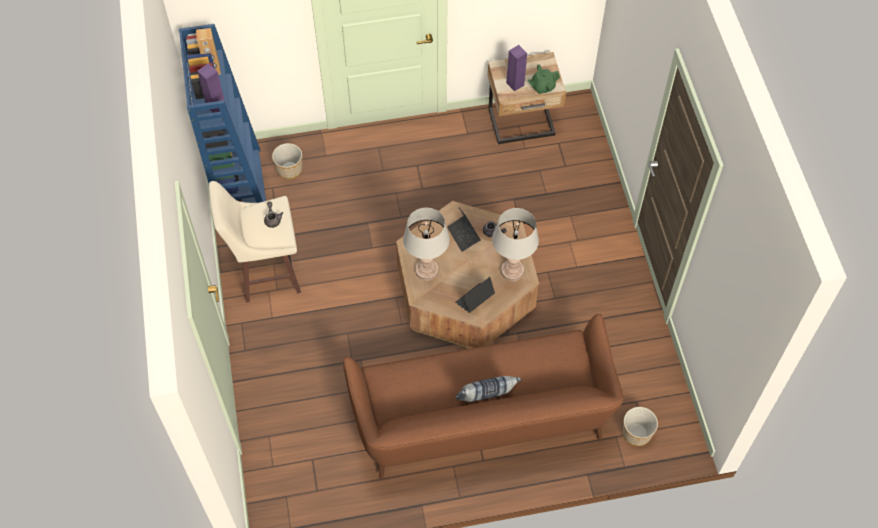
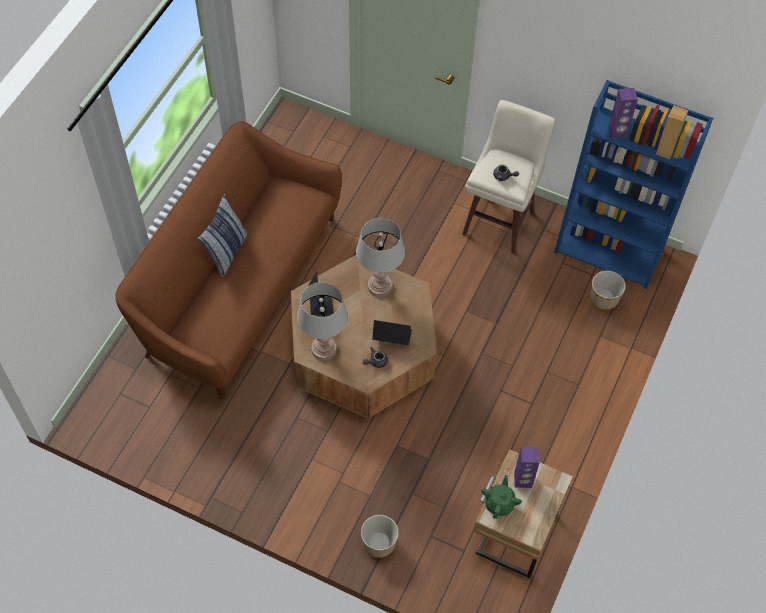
camera: 125 degrees right, 0 degrees up
planter [623,407,658,446] -> planter moved to [361,515,398,558]

